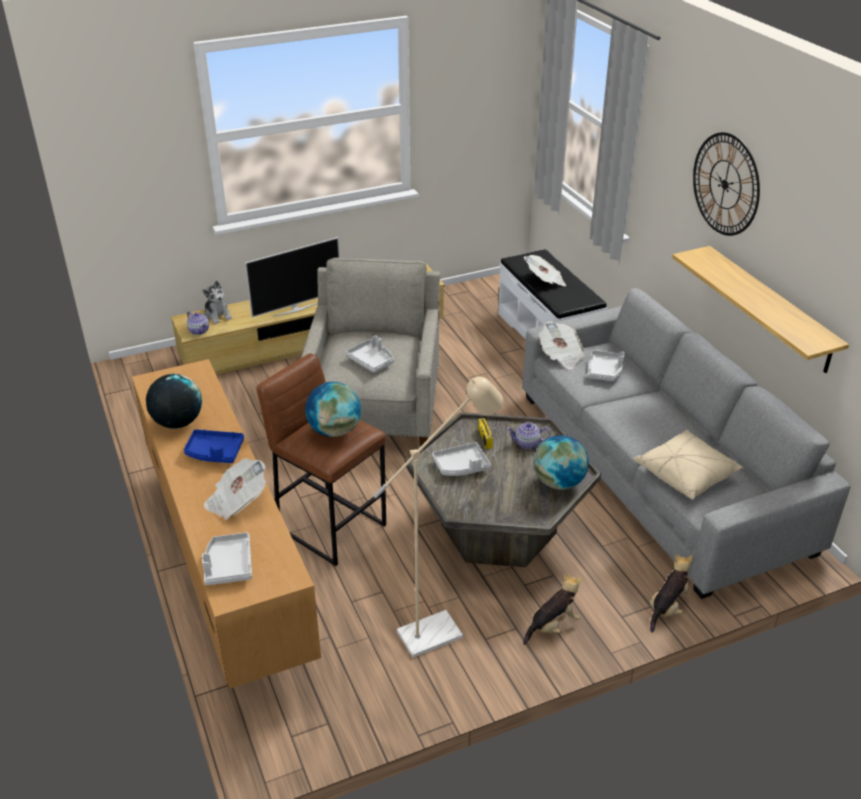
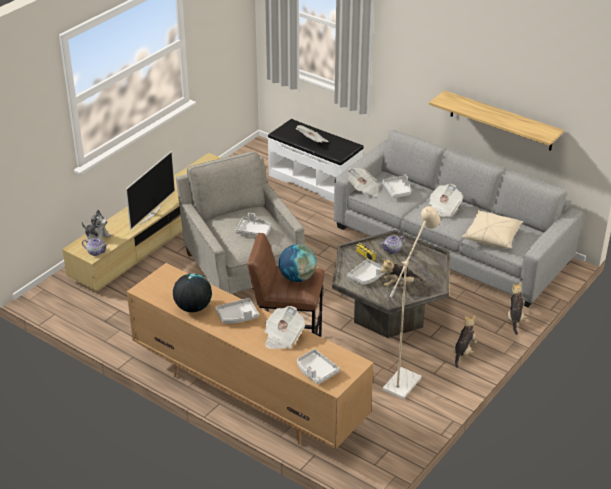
camera: 30 degrees left, 0 degrees up
blue tray [184,429,244,463] -> grey tray [216,298,259,324]
globe [534,435,589,490] -> none
wall clock [693,132,760,236] -> none
none -> plush toy [380,258,423,287]
none -> newspaper [428,184,463,217]

